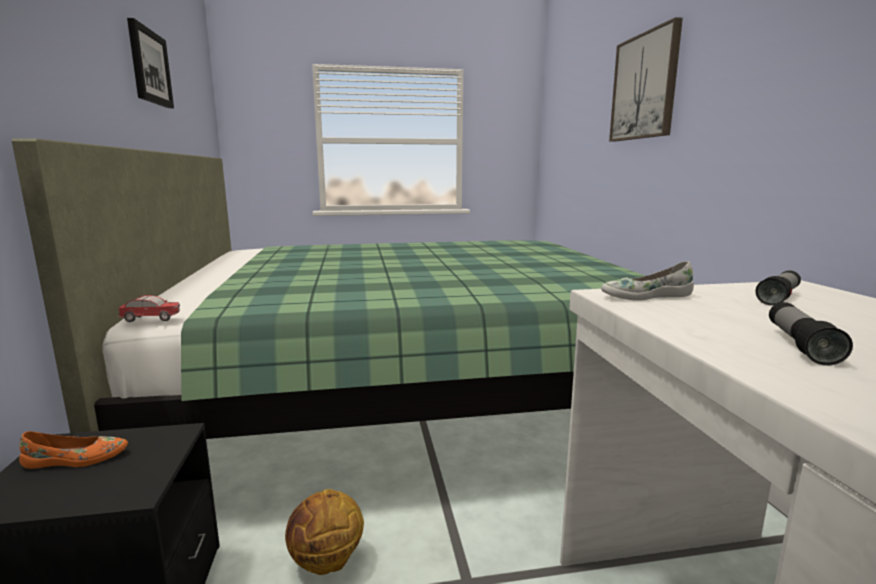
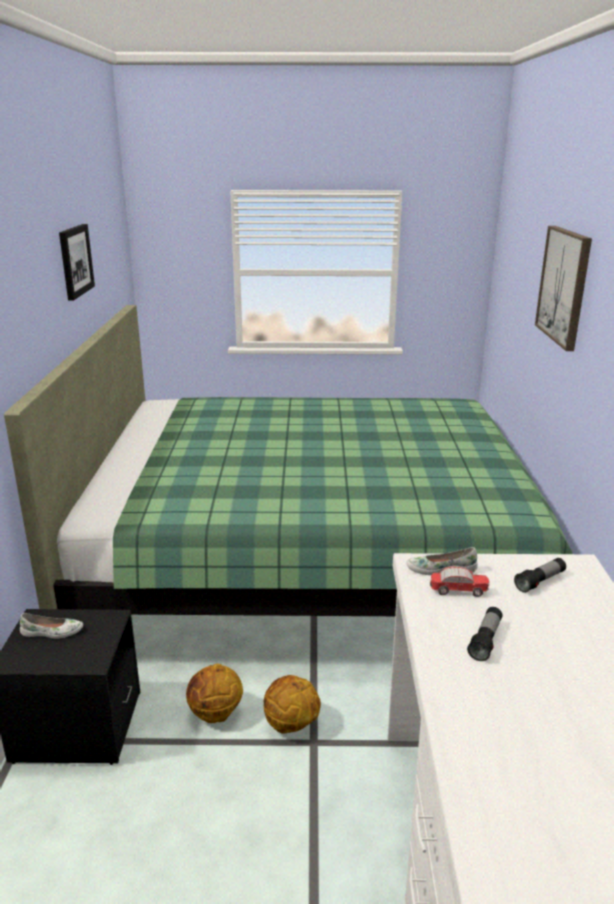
camera: 10 degrees right, 10 degrees up
orange shoe [19,431,128,469] -> white shoe [20,613,83,639]
toy car [118,295,180,322] -> toy car moved to [430,567,490,597]
none -> basketball [264,675,321,734]

